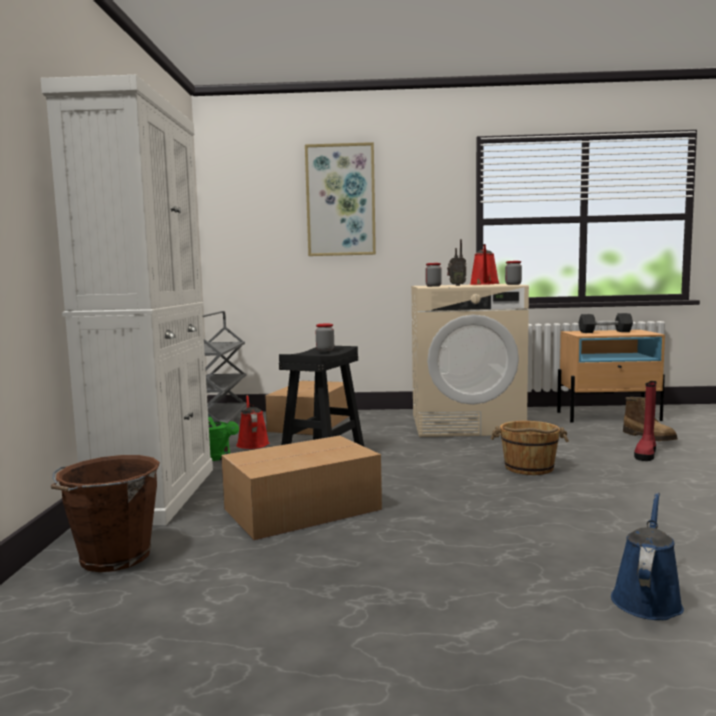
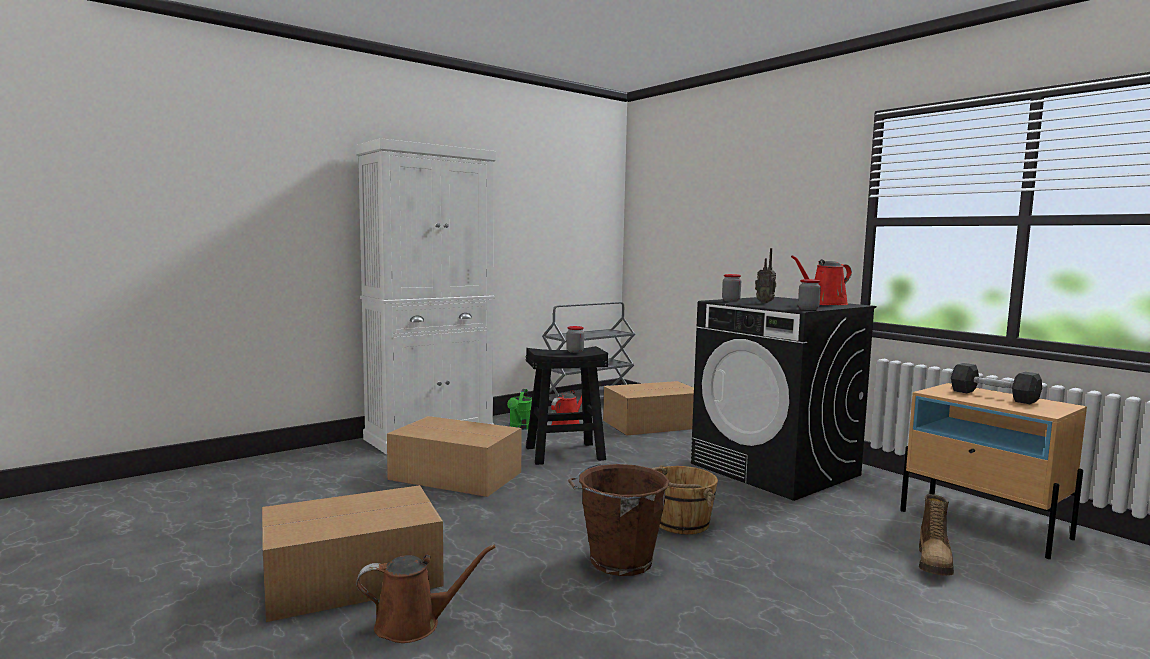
camera: 50 degrees right, 0 degrees up
brown bucket [51,455,160,572] -> brown bucket moved to [568,464,669,576]
picture [305,142,376,256] -> none
beige washing machine [411,284,529,437] -> black washing machine [691,297,876,501]
blue watering can [611,492,684,620] -> brown watering can [356,545,496,643]
red boot [634,381,656,461] -> none
none -> cardboard box [262,485,444,622]

